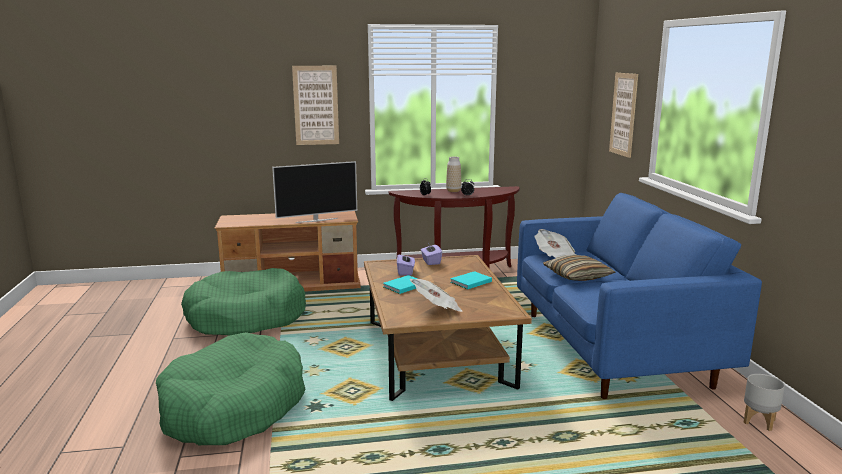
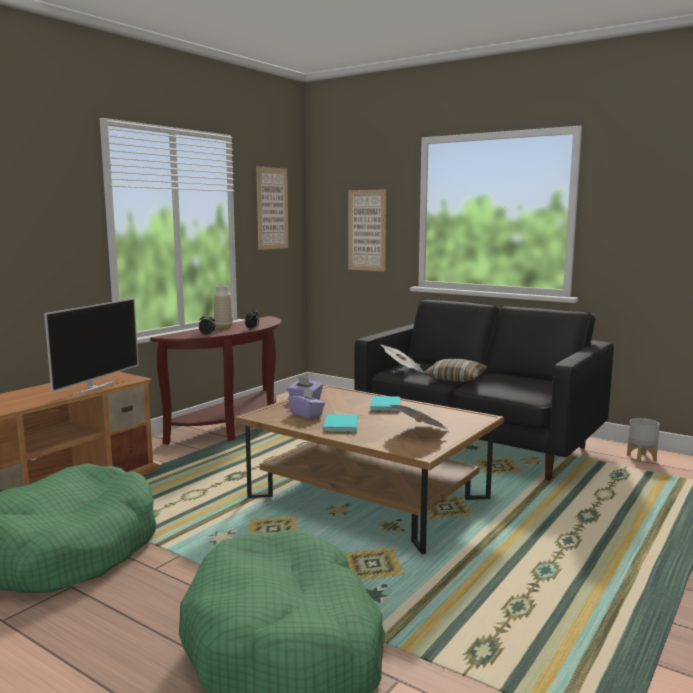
camera: 45 degrees left, 5 degrees down
picture [292,66,339,145] -> picture moved to [256,166,289,250]
blue sofa [517,193,762,399] -> black sofa [354,299,614,480]

